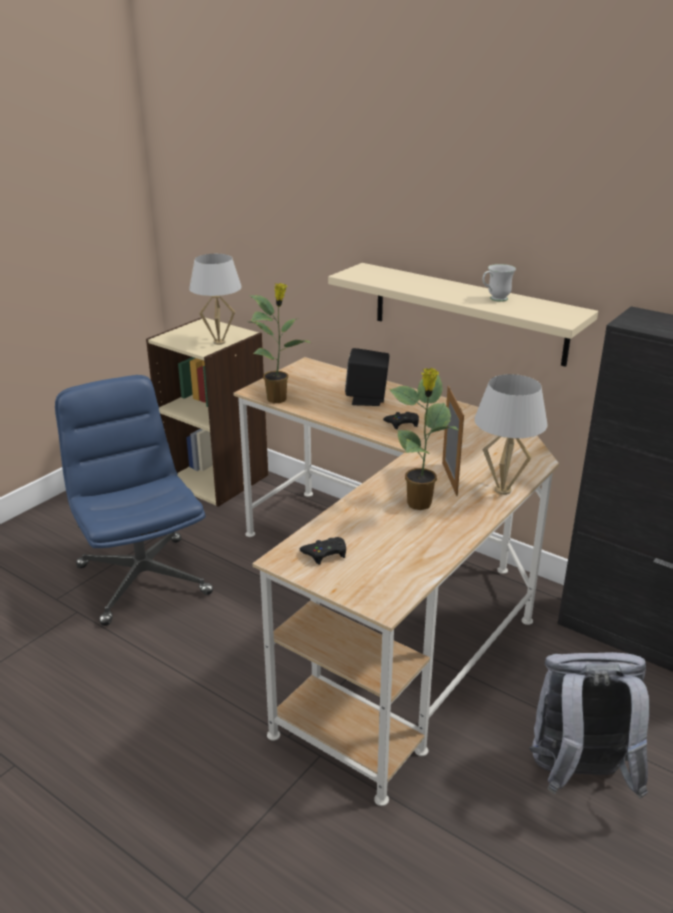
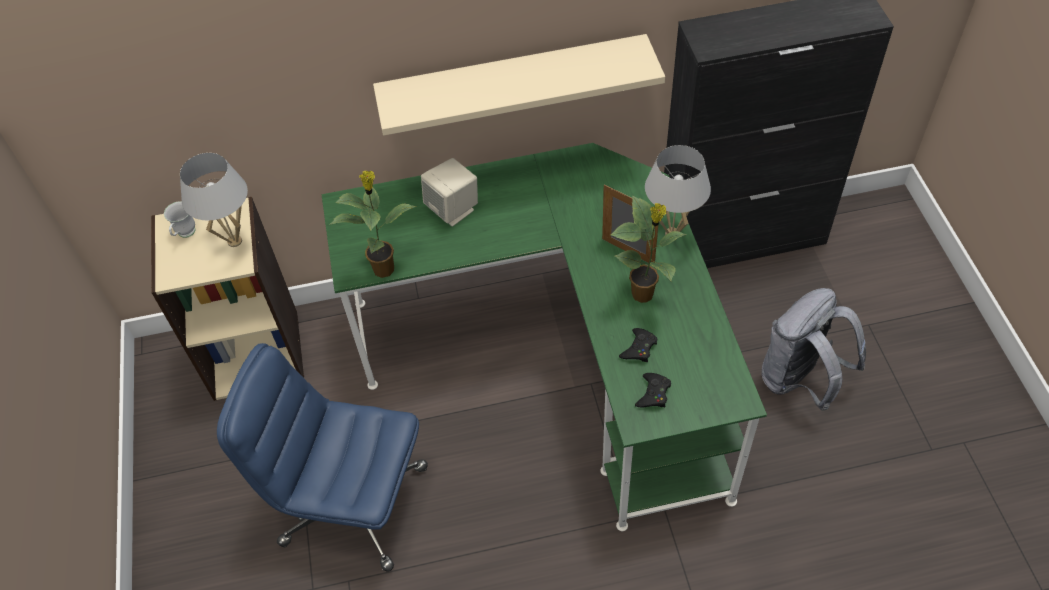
camera: 45 degrees left, 25 degrees up
beige desk [233,357,559,806] -> green desk [322,143,767,531]
black speaker [345,348,390,406] -> beige speaker [421,158,478,226]
black game controller [383,412,419,429] -> black game controller moved to [619,328,657,362]
white mug [482,264,516,302] -> white mug moved to [164,201,195,238]

